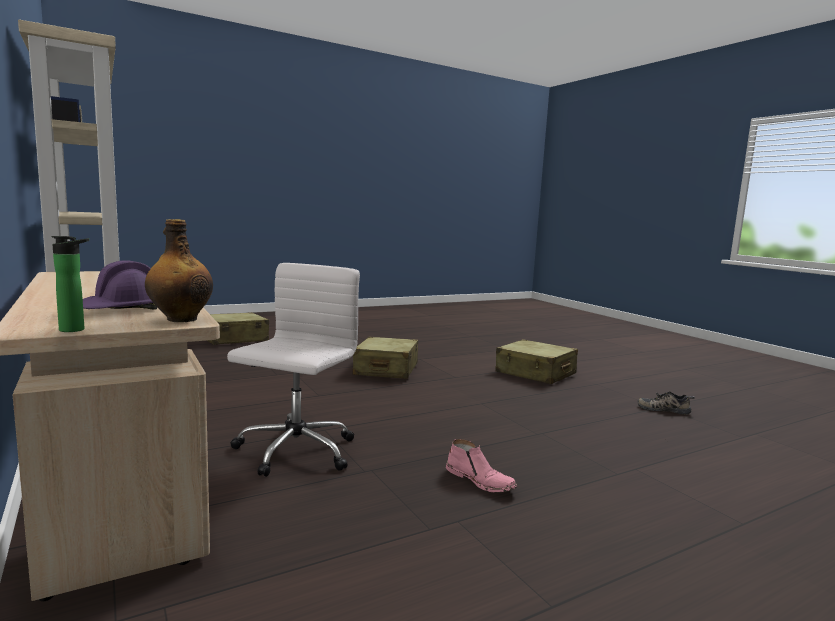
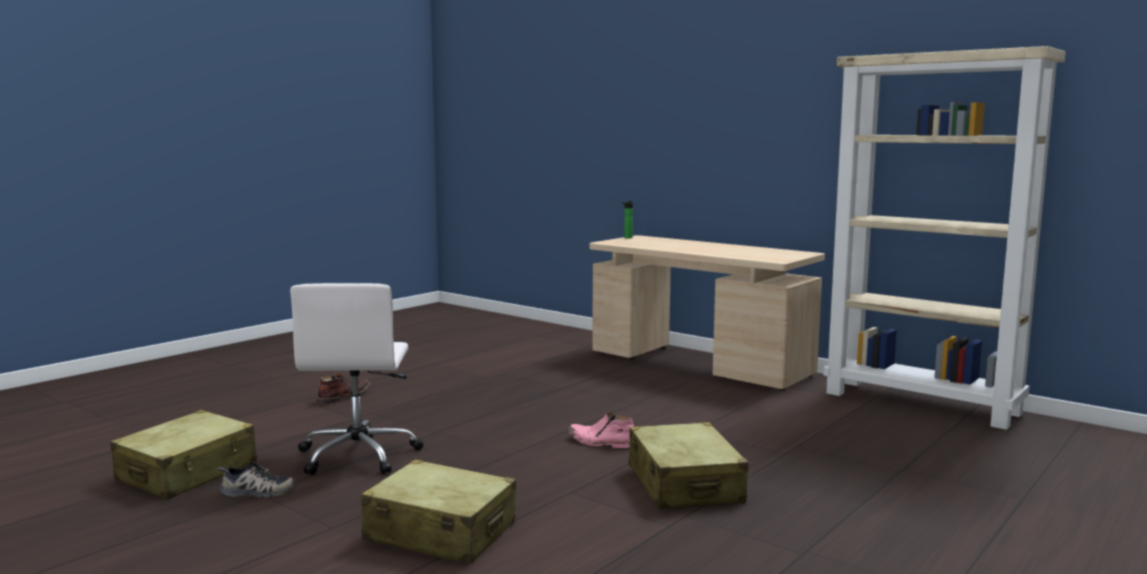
camera: 160 degrees right, 0 degrees up
purple hard hat [83,261,157,310] -> none
bottle [145,219,213,322] -> none
beige suitcase [207,312,269,345] -> beige suitcase moved to [110,410,257,500]
white office chair [227,263,360,477] -> white office chair moved to [290,283,423,475]
pink boot [446,439,517,493] -> pink boot moved to [568,412,634,448]
none -> brown boot [317,372,370,404]

